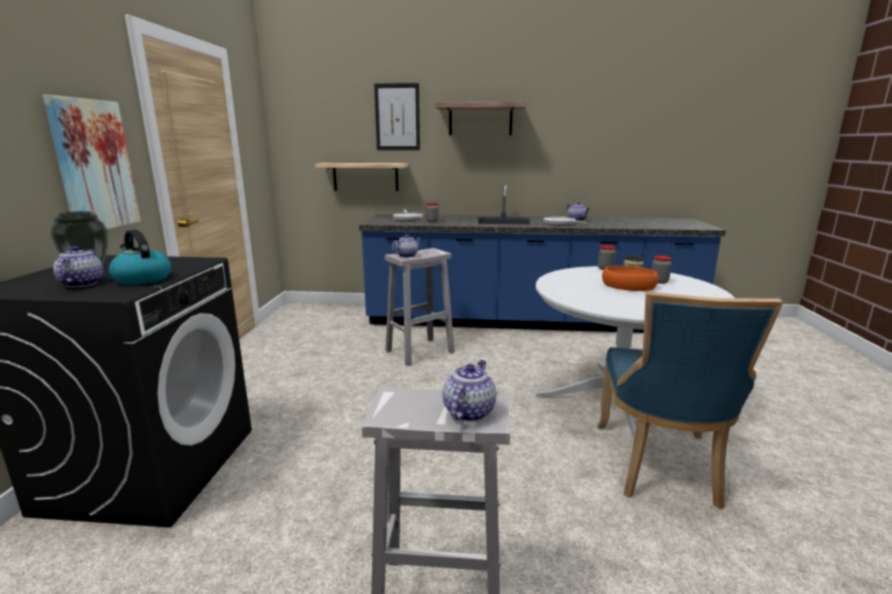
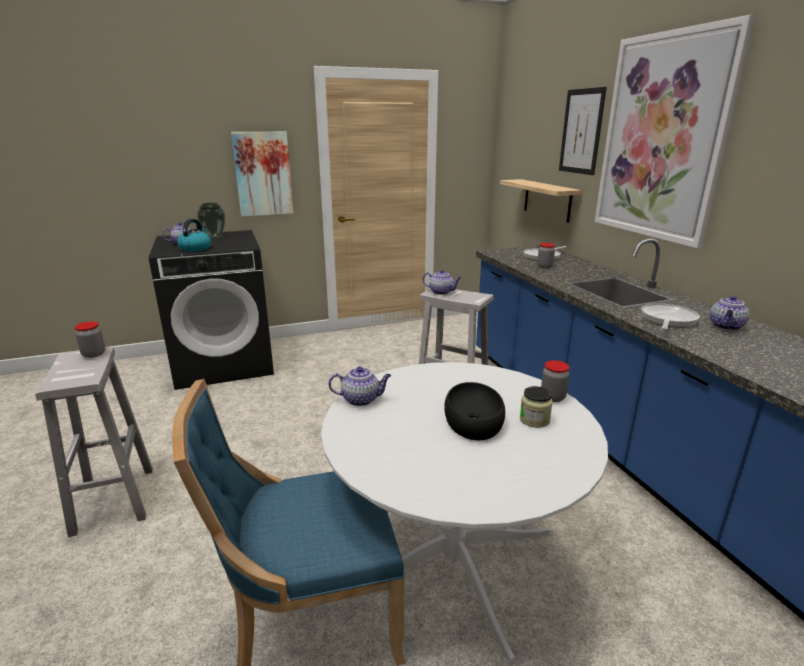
camera: 65 degrees right, 5 degrees up
shelf [435,101,526,135] -> picture [595,15,756,248]
teapot [443,360,496,422] -> teapot moved to [328,367,391,406]
orange bowl [602,266,659,291] -> black bowl [444,382,505,440]
jar [651,256,672,284] -> jar moved to [74,321,105,358]

